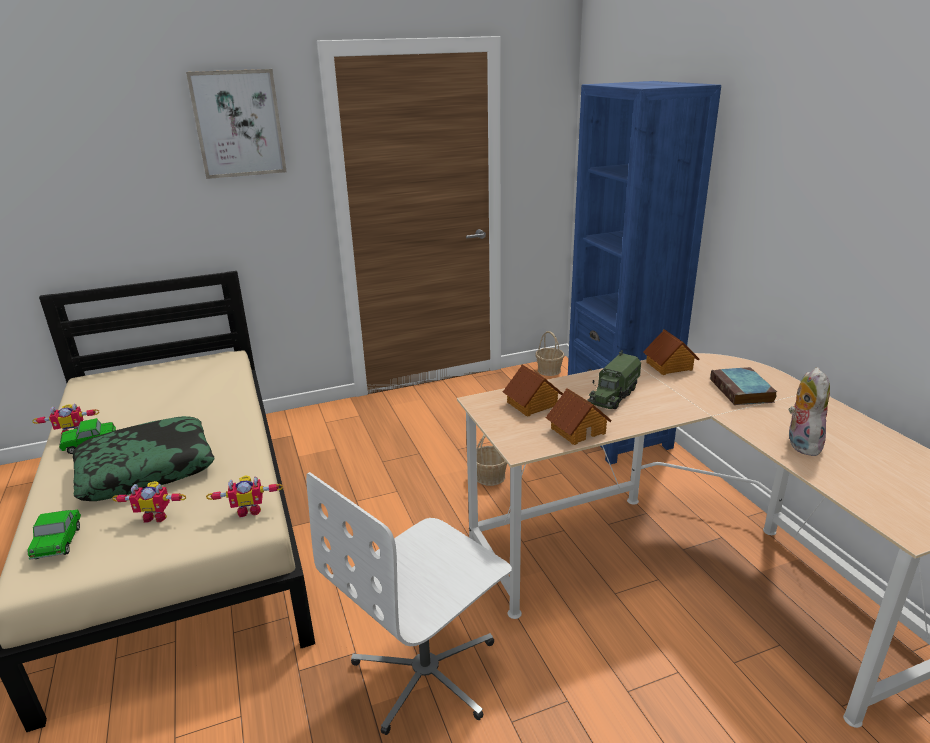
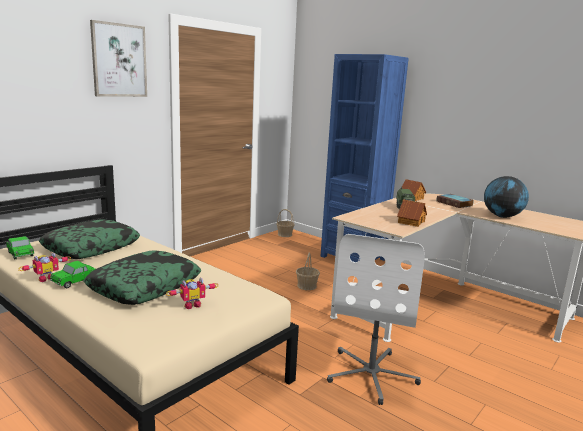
camera: 30 degrees left, 10 degrees down
toy car [27,510,81,559] -> toy car moved to [6,236,34,260]
toy robot [206,476,283,517] -> none
toy house [503,365,563,417] -> none
plush toy [788,367,830,457] -> globe [484,176,529,218]
none -> pillow [39,219,140,259]

